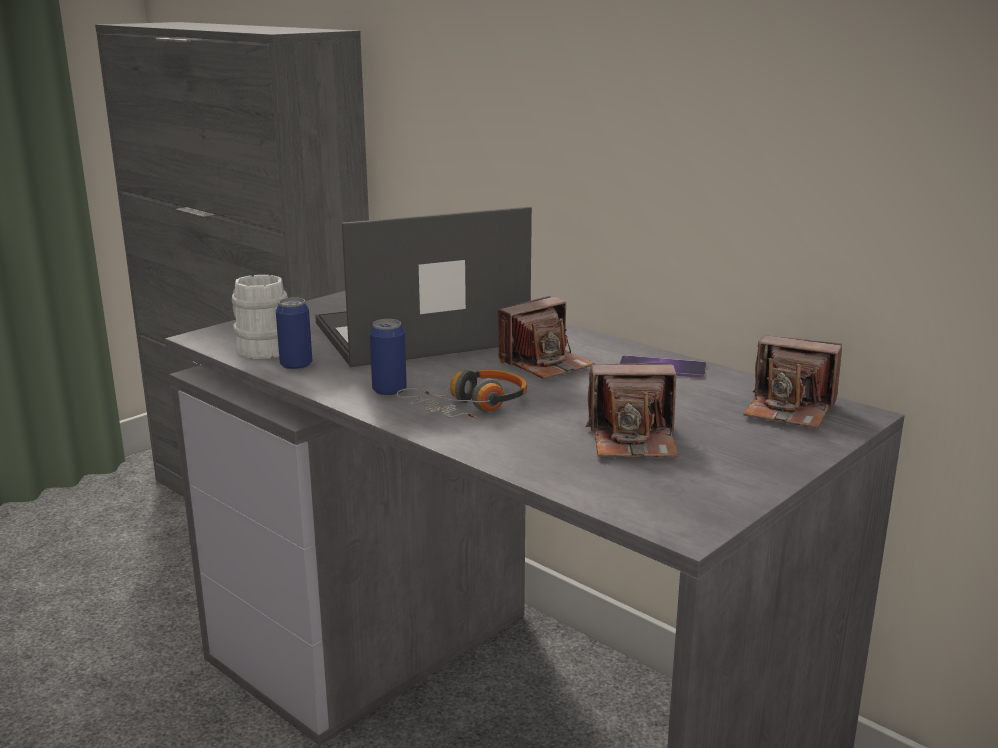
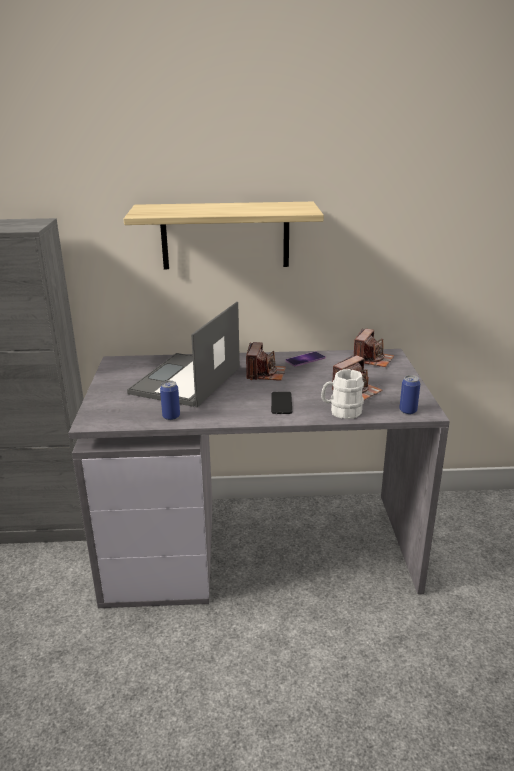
camera: 45 degrees left, 5 degrees up
white mug [232,275,288,359] -> white mug moved to [321,369,364,419]
can [370,319,407,396] -> can moved to [399,375,421,414]
headphones [396,369,527,419] -> phone [271,392,292,414]
camera [743,335,842,429] -> camera turned 45 degrees counterclockwise [354,328,394,367]
none -> shelf [124,202,324,269]

